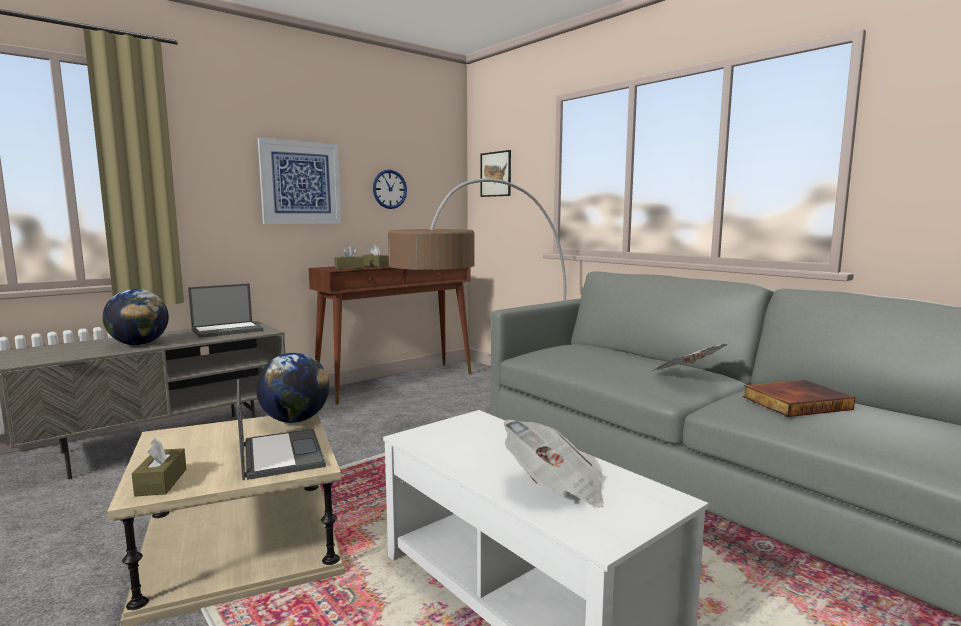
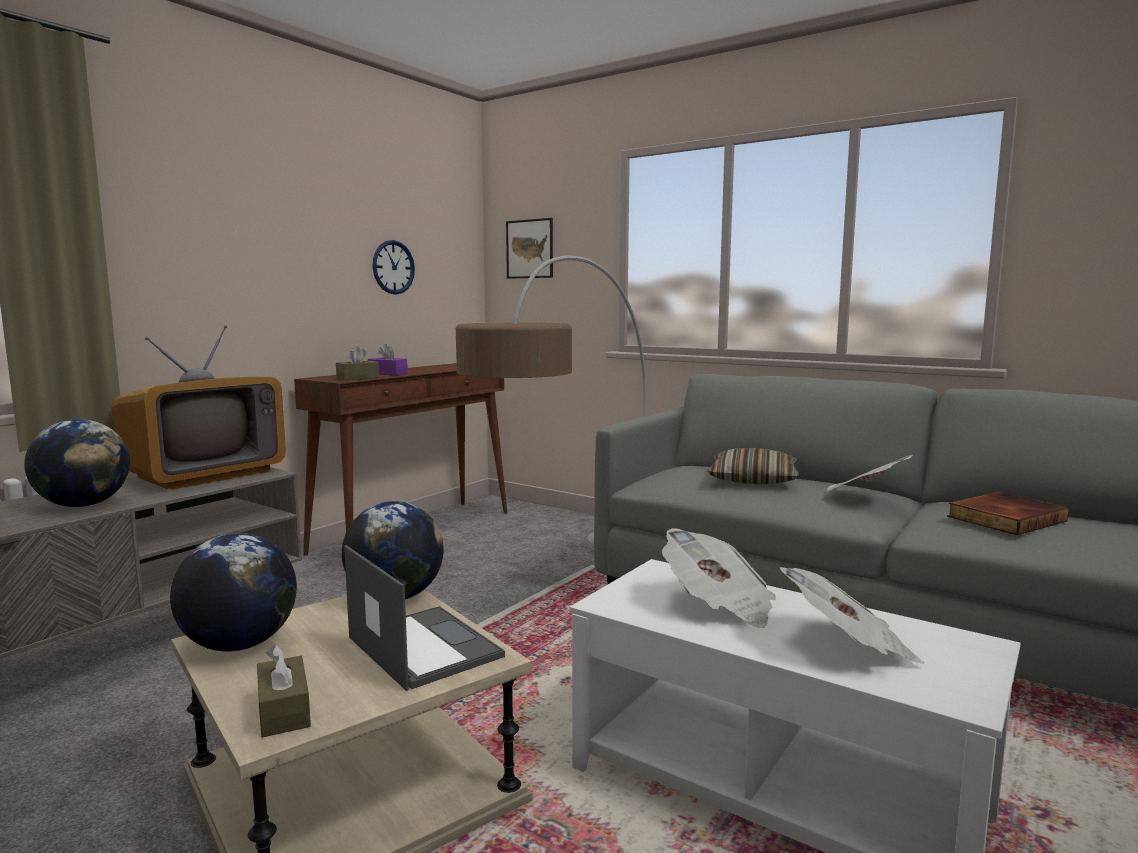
camera: 15 degrees left, 0 degrees up
laptop [188,283,263,338] -> television [111,325,286,490]
picture [258,138,341,224] -> none
brown tissue box [362,245,389,267] -> purple tissue box [368,344,408,375]
none -> globe [170,533,297,651]
none -> newspaper [662,528,776,628]
none -> pillow [707,448,799,484]

